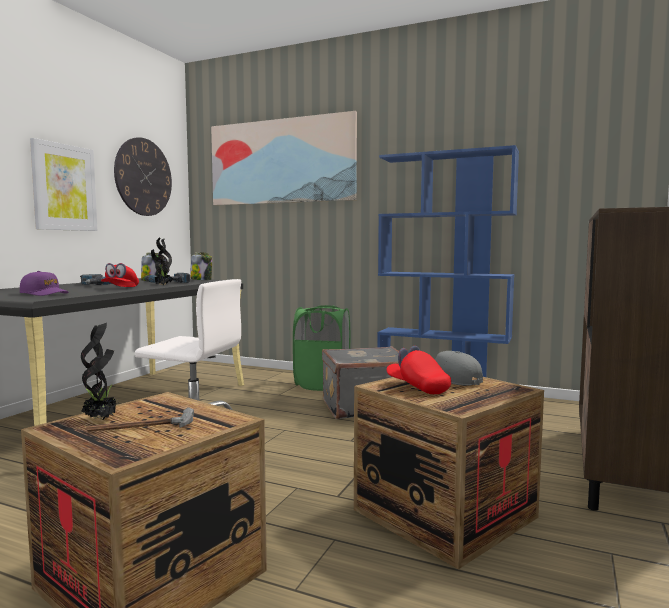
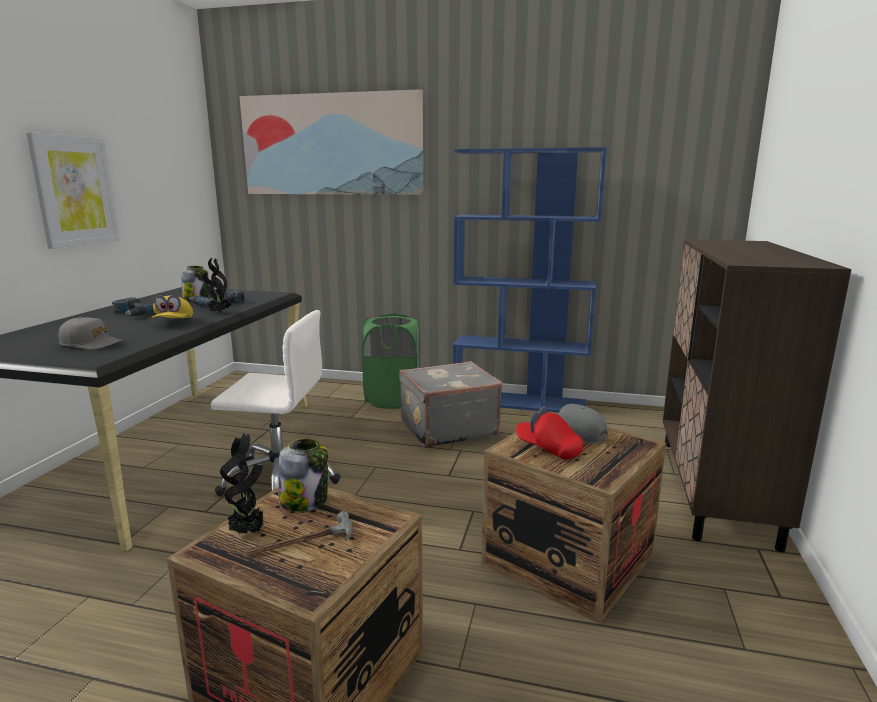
camera: 10 degrees left, 10 degrees up
purple cap [20,271,69,296] -> grey cap [58,317,123,350]
red cap [101,263,139,287] -> yellow cap [152,295,193,318]
wall clock [114,137,172,216] -> none
jar [190,252,212,280] -> jar moved to [279,439,328,511]

